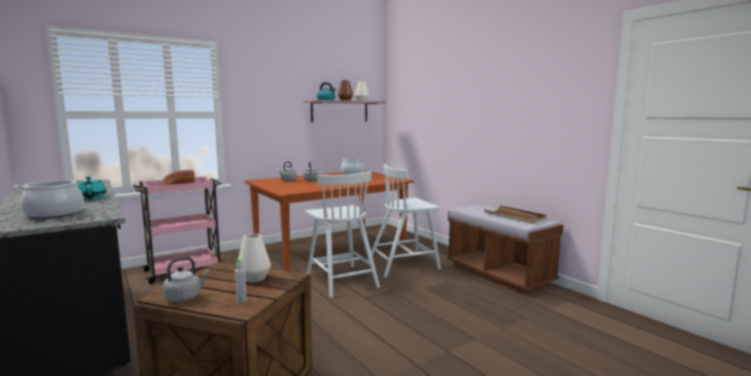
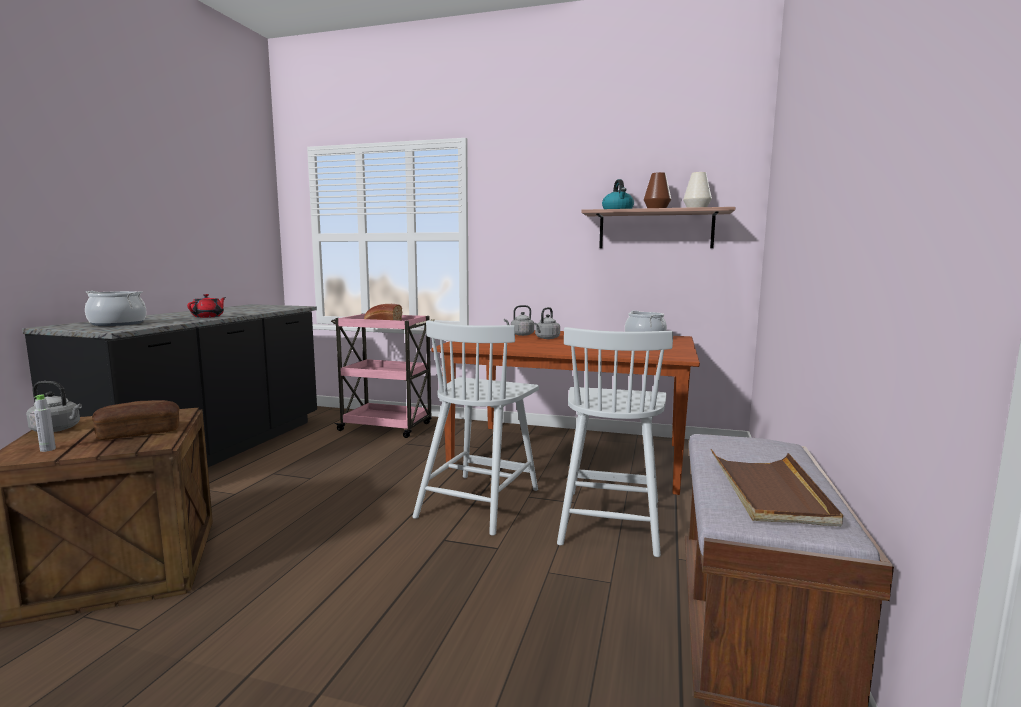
camera: 50 degrees right, 0 degrees up
turquoise teapot [77,177,106,200] -> red teapot [187,294,226,318]
white vase [238,234,271,282] -> bread [92,400,179,440]
white chair [367,164,441,278] -> white chair turned 105 degrees counterclockwise [557,327,673,557]

